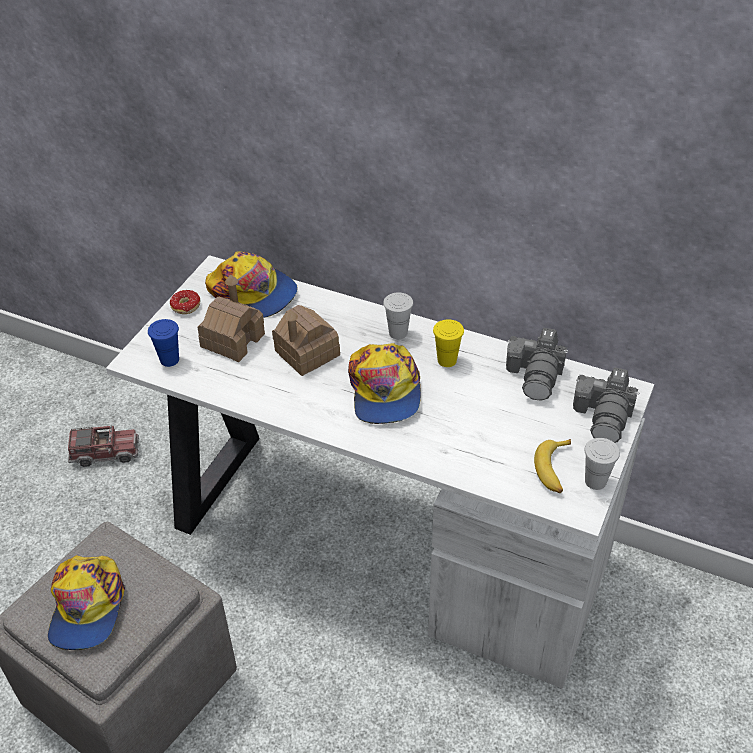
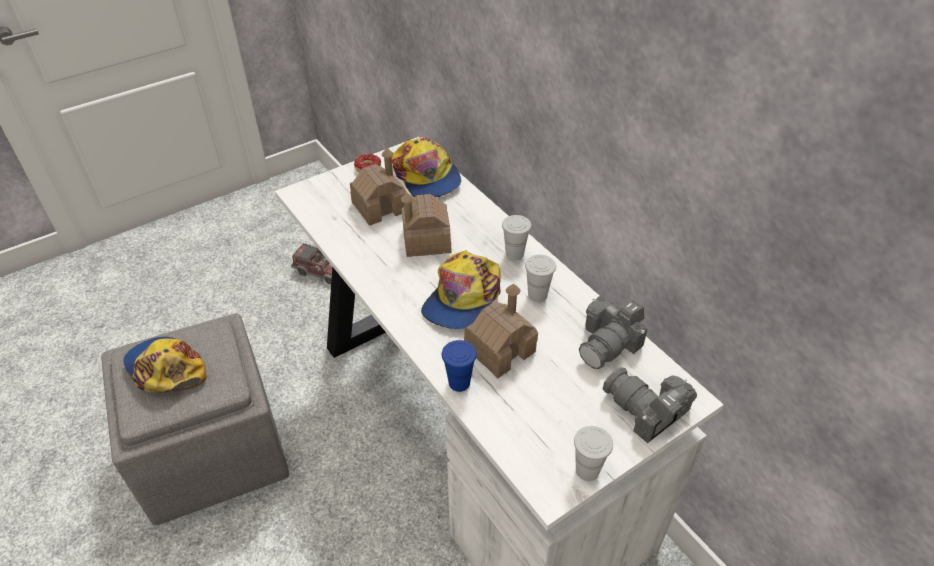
camera: 30 degrees right, 0 degrees up
cap [48,555,125,650] -> cap turned 105 degrees clockwise [123,337,207,393]
blue cup [148,319,179,367] -> blue cup moved to [442,340,477,392]
yellow cup [433,319,464,367] -> white cup [525,255,556,302]
banana [534,439,571,493] -> none
camera [573,367,640,443] -> camera turned 90 degrees clockwise [603,368,697,443]
none -> toy house [464,284,538,378]

